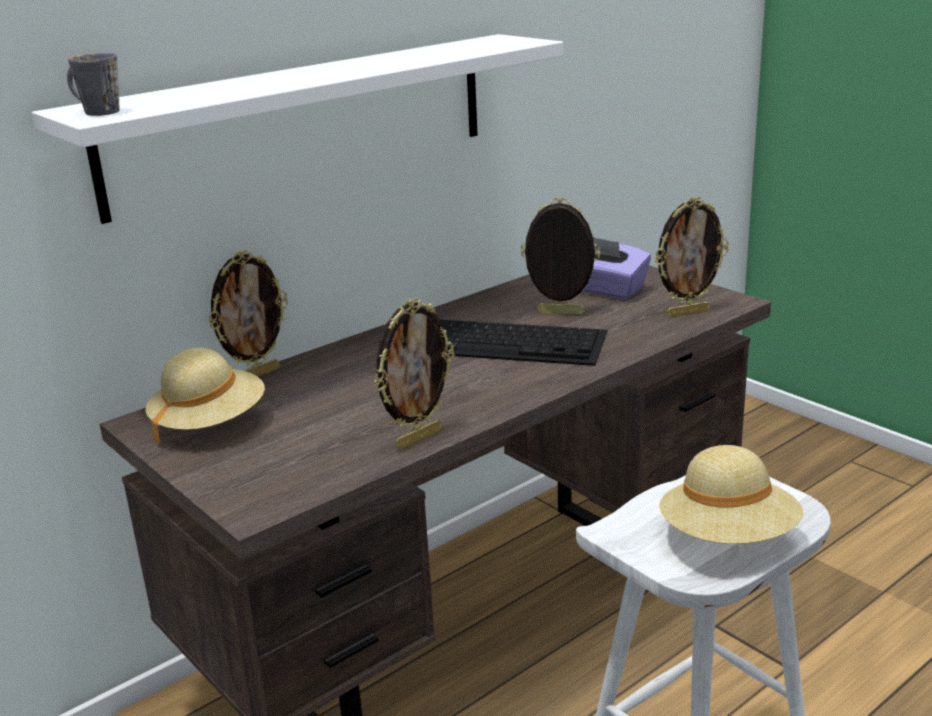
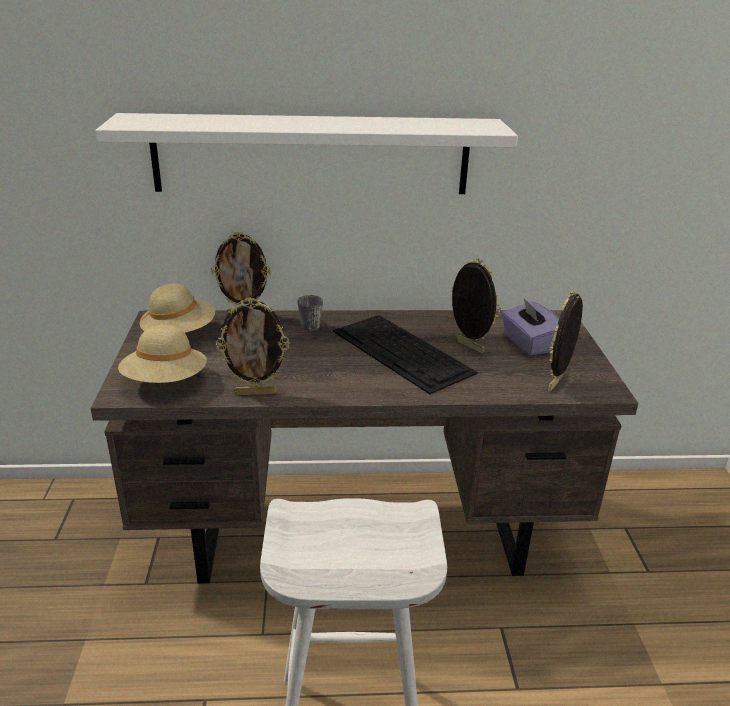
camera: 35 degrees right, 5 degrees up
grey mug [67,53,120,116] -> grey mug moved to [297,295,323,331]
picture frame [655,197,729,317] -> picture frame turned 105 degrees clockwise [548,290,583,391]
beige hat [659,445,803,544] -> beige hat moved to [118,325,207,383]

